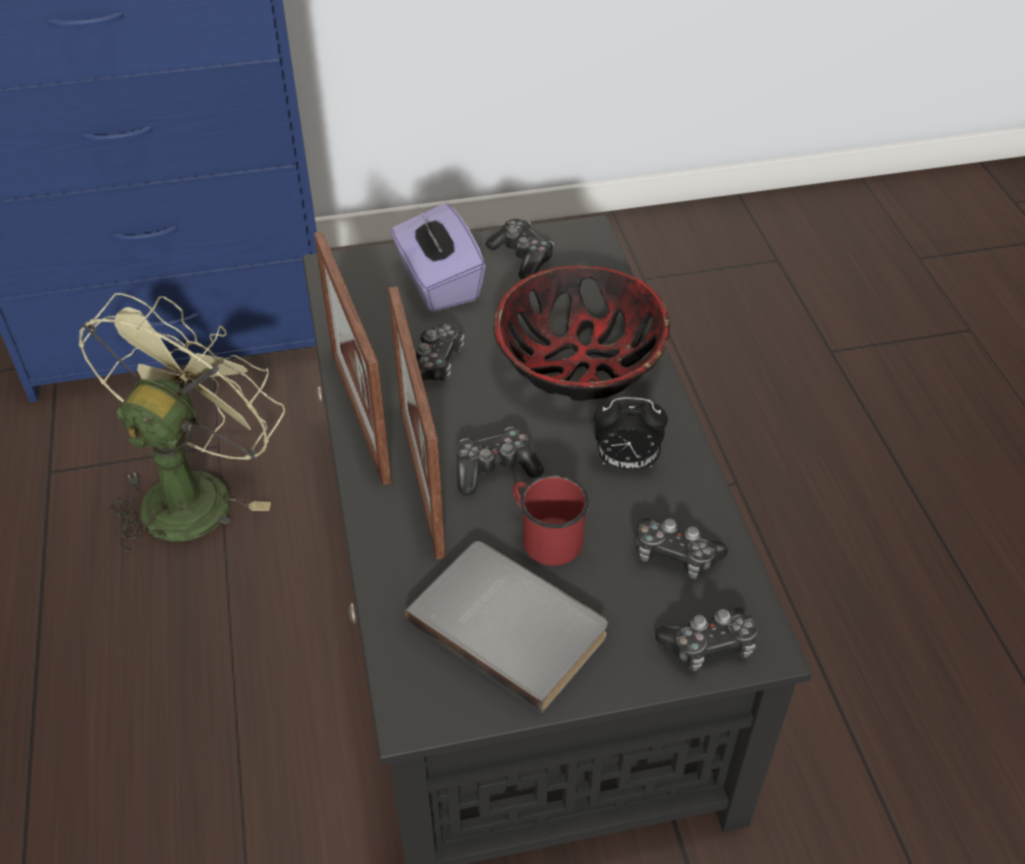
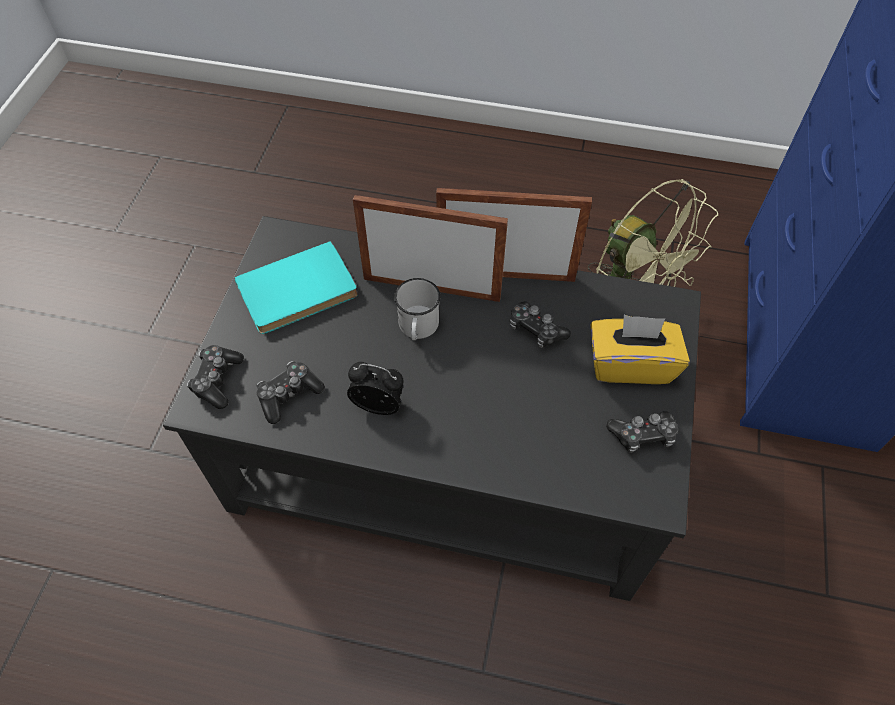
camera: 115 degrees right, 10 degrees up
purple tissue box [391,203,486,312] -> yellow tissue box [591,315,690,384]
grey book [405,541,608,713] -> turquoise book [234,241,358,334]
game controller [456,427,544,495] -> white mug [394,278,440,340]
bowl [494,265,670,401] -> none
red mug [512,475,589,566] -> none
alarm clock [594,397,668,471] -> alarm clock turned 75 degrees clockwise [347,362,403,415]

